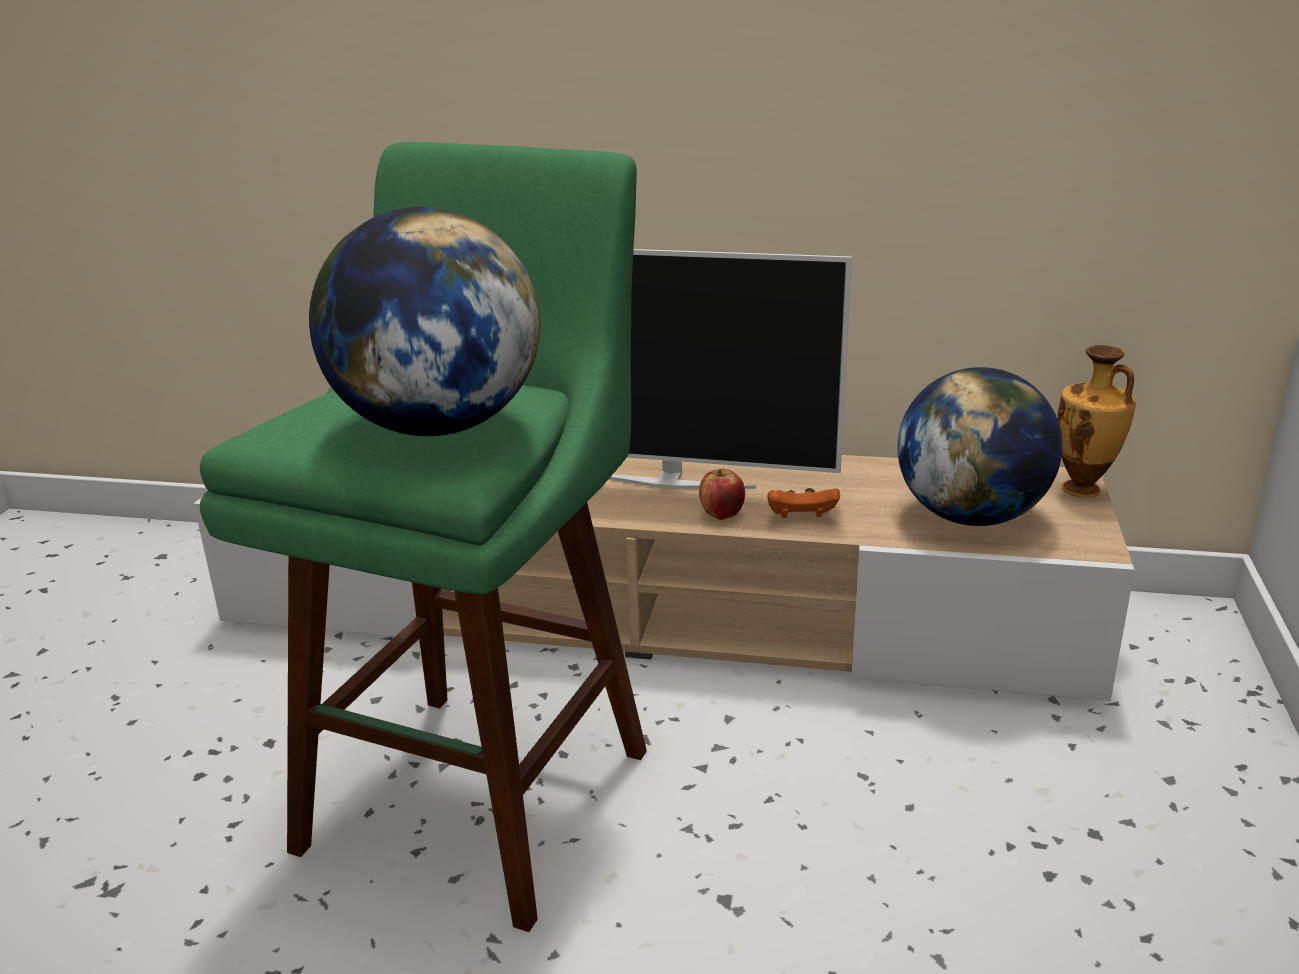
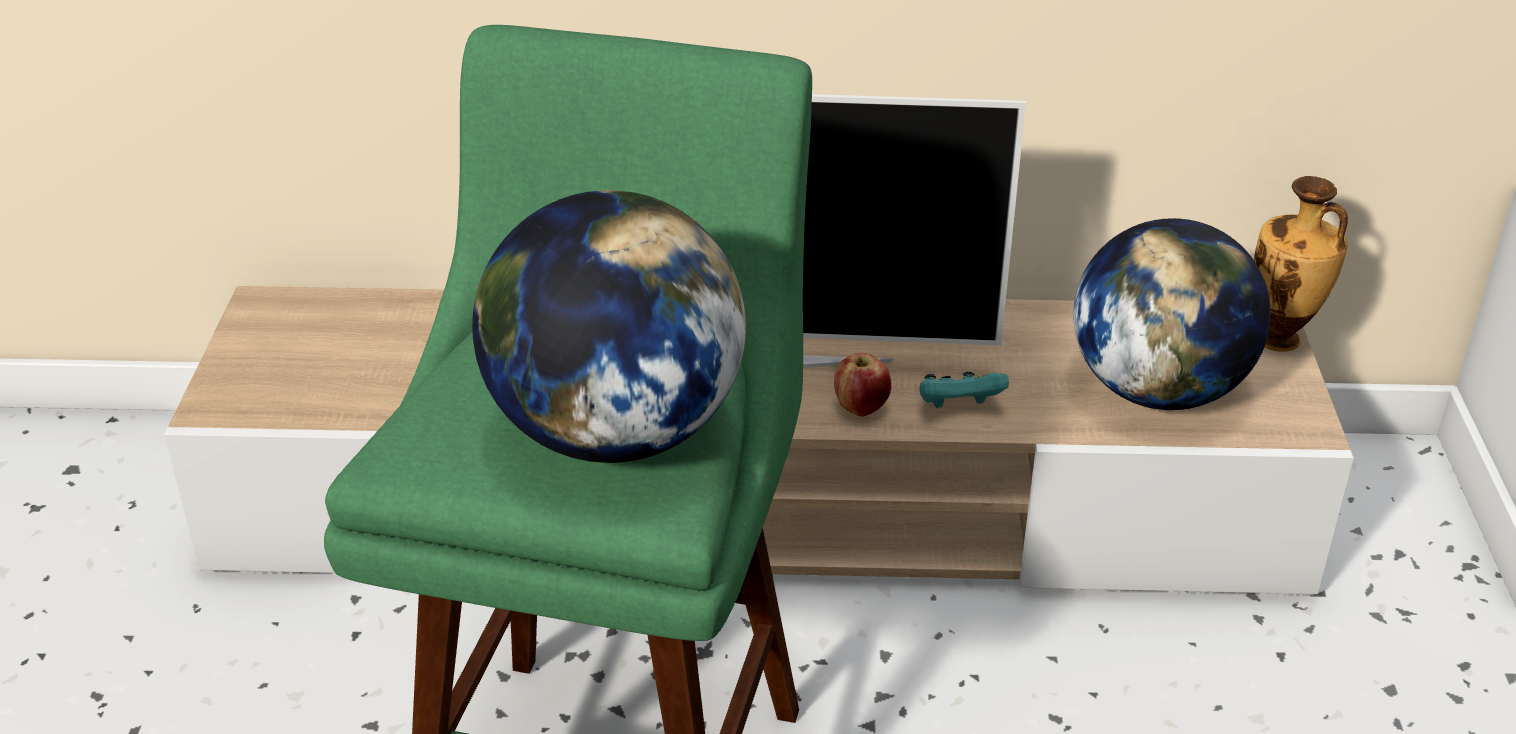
camera: 10 degrees left, 10 degrees up
orange game controller [767,488,840,518] -> turquoise game controller [920,372,1009,408]

